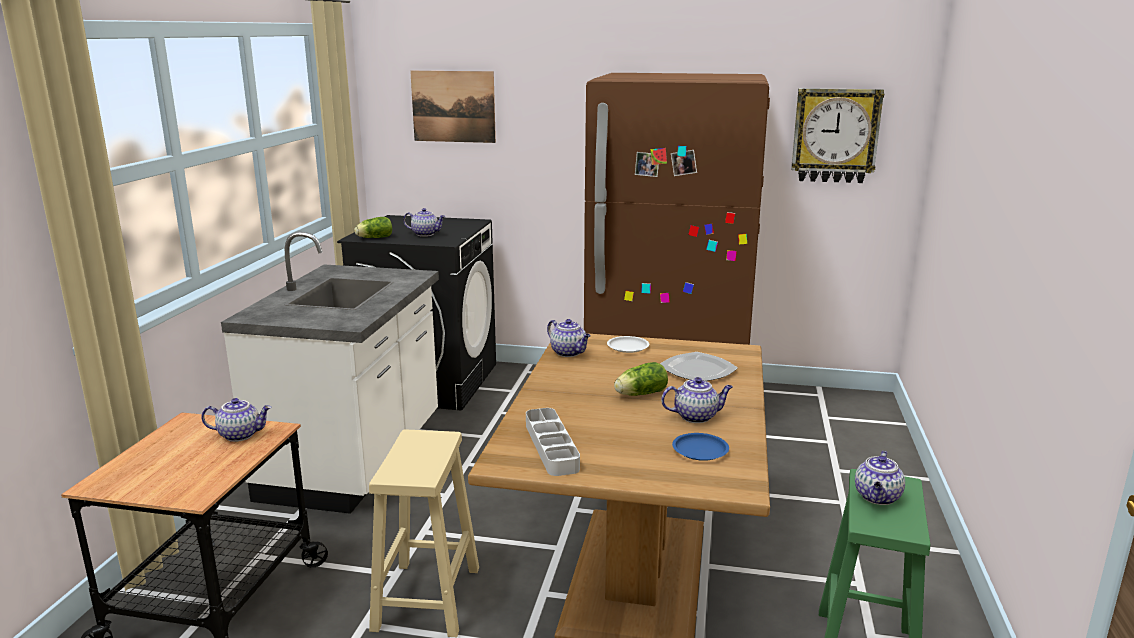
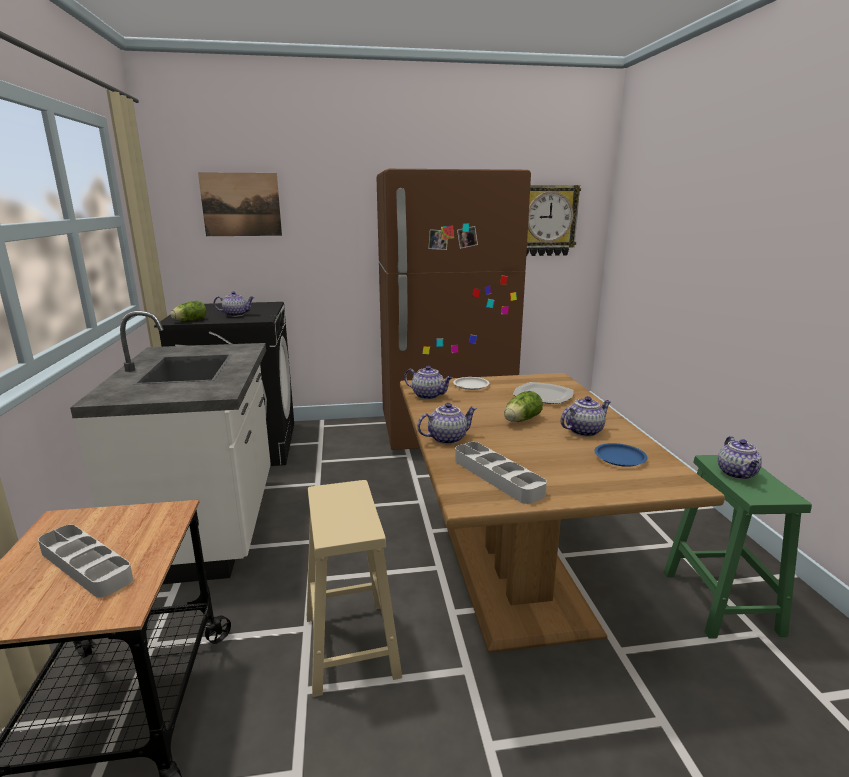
camera: 20 degrees left, 0 degrees up
teapot [201,398,272,442] -> teapot moved to [417,403,477,444]
none -> grey tray [38,525,133,598]

